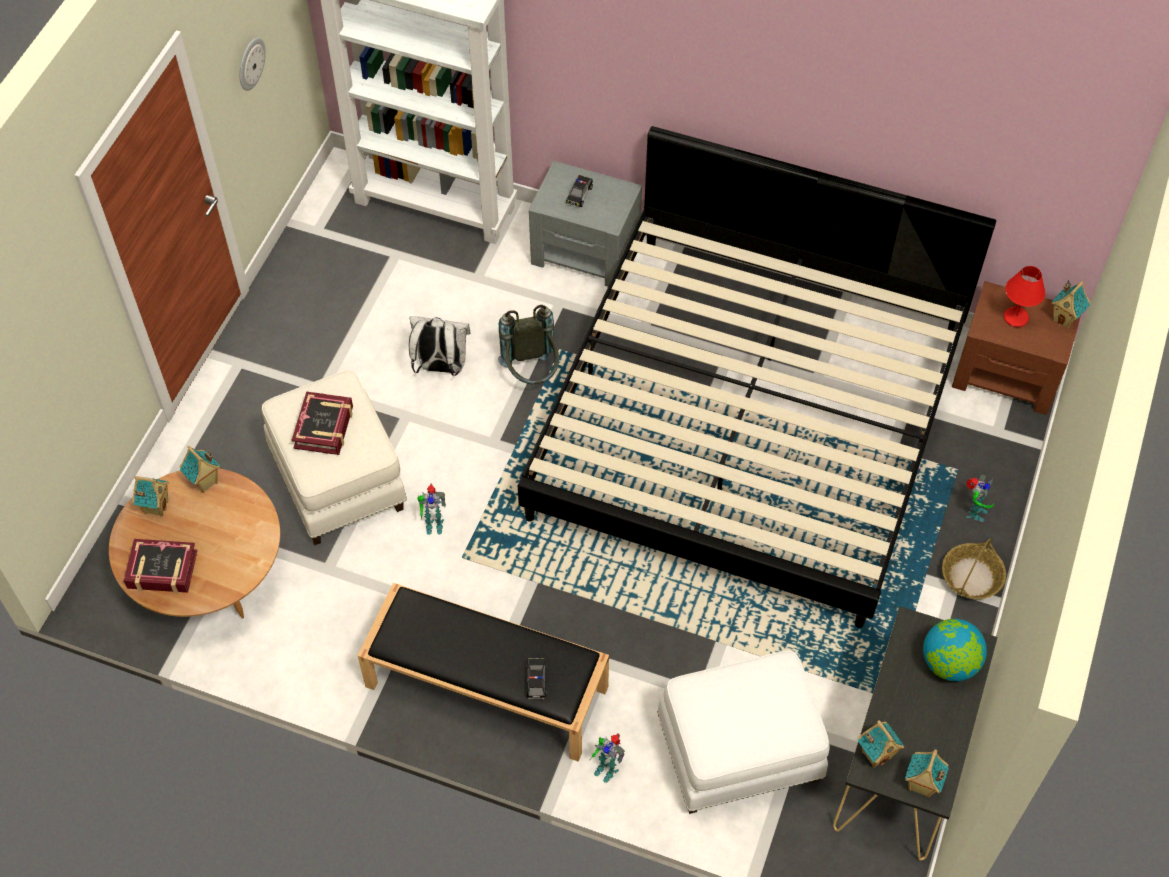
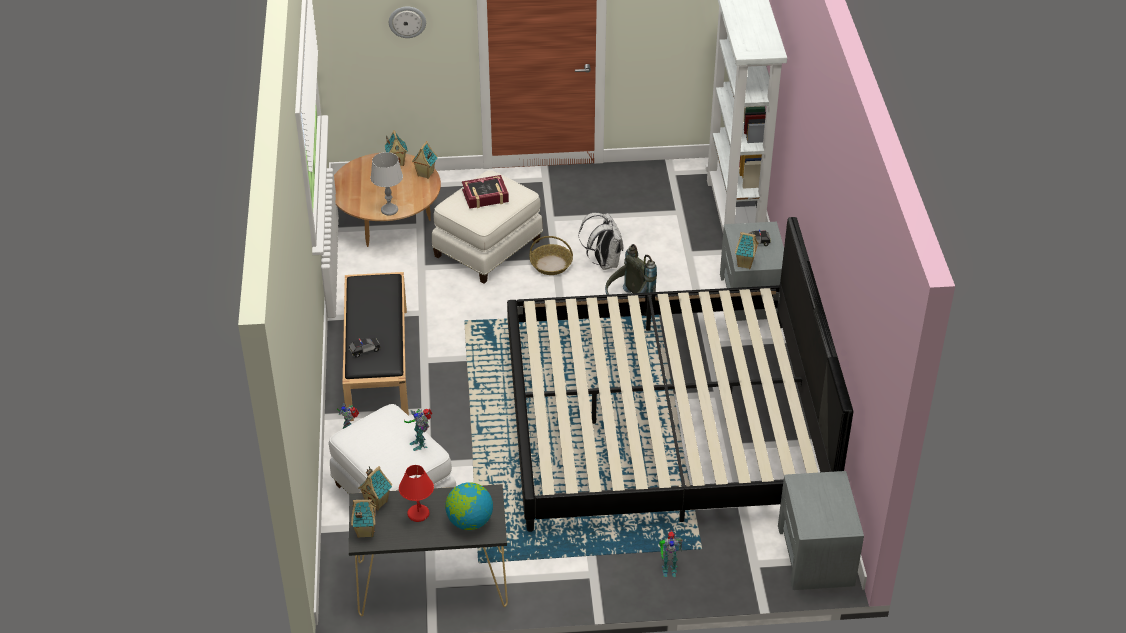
camera: 65 degrees right, 15 degrees down
book [124,539,197,594] -> none
wall clock [240,38,266,91] -> wall clock moved to [389,6,426,38]
toy robot [417,484,446,535] -> toy robot moved to [404,409,432,451]
basket [942,538,1006,599] -> basket moved to [530,236,573,275]
brown nightstand [952,281,1082,415] -> grey nightstand [778,471,864,590]
red table lamp [1004,266,1046,327] -> red table lamp moved to [399,465,434,522]
toy house [1051,280,1090,329] -> toy house moved to [735,232,759,269]
none -> grey table lamp [371,152,403,215]

